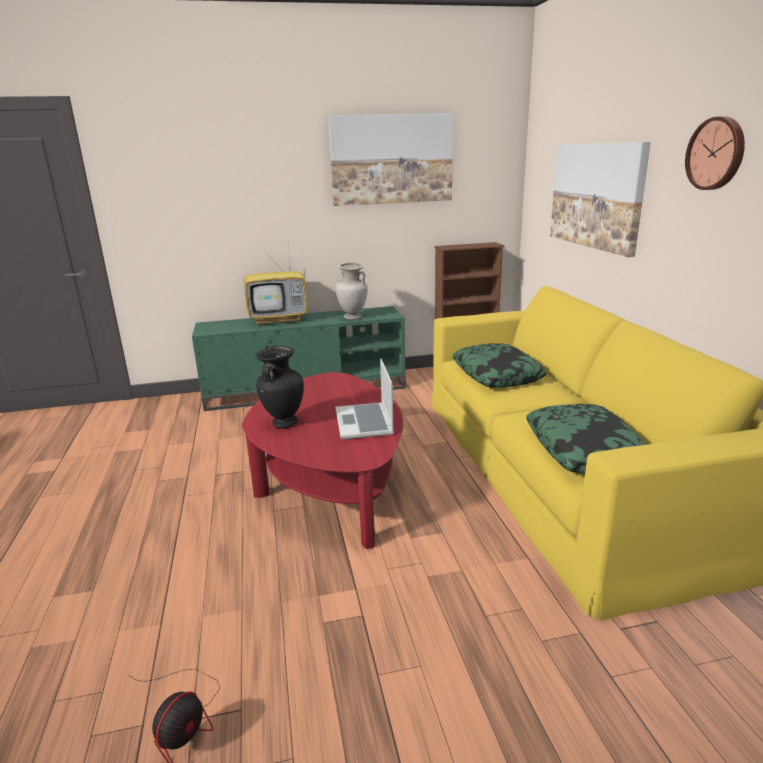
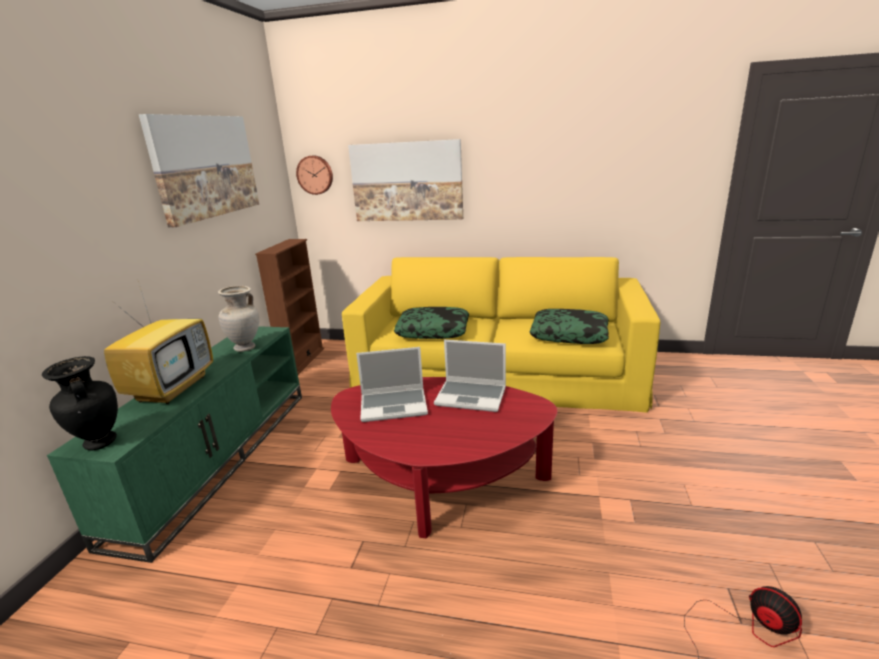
camera: 65 degrees left, 0 degrees up
black vase [256,346,304,429] -> black vase moved to [42,356,118,451]
wall clock [685,117,745,190] -> wall clock moved to [296,156,333,195]
none -> laptop [356,347,428,422]

